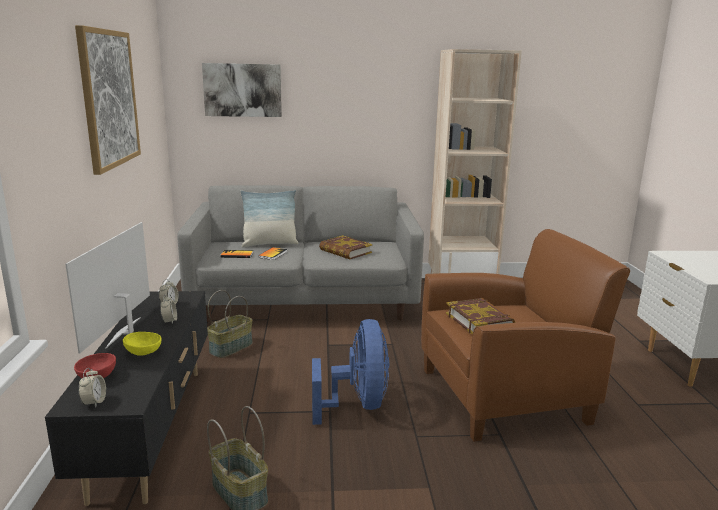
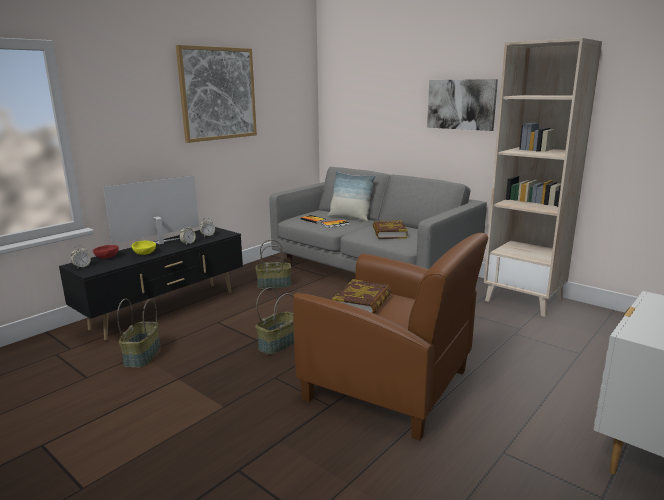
camera: 45 degrees right, 0 degrees up
picture [202,63,282,117] -> picture moved to [427,79,498,131]
blue fan [312,319,389,425] -> basket [255,287,294,355]

